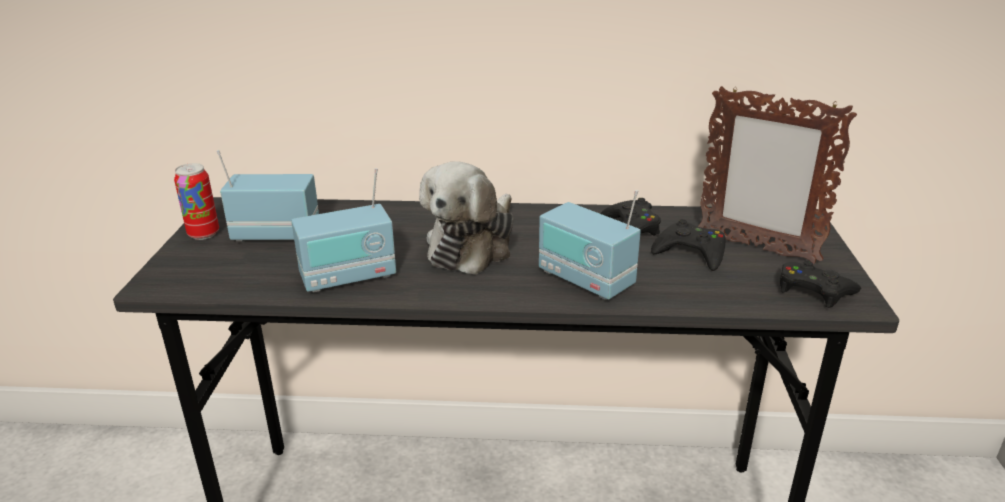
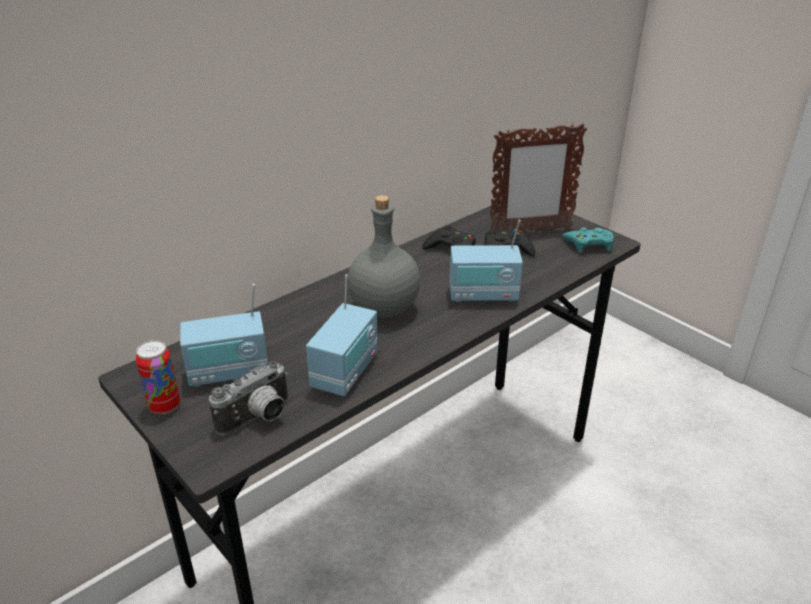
camera: 45 degrees left, 5 degrees up
radio [217,150,319,242] -> radio turned 150 degrees counterclockwise [180,284,268,387]
plush toy [419,161,514,275] -> grey bottle [348,195,420,318]
black game controller [780,261,861,308] -> turquoise game controller [562,227,614,252]
none -> camera [209,361,288,436]

